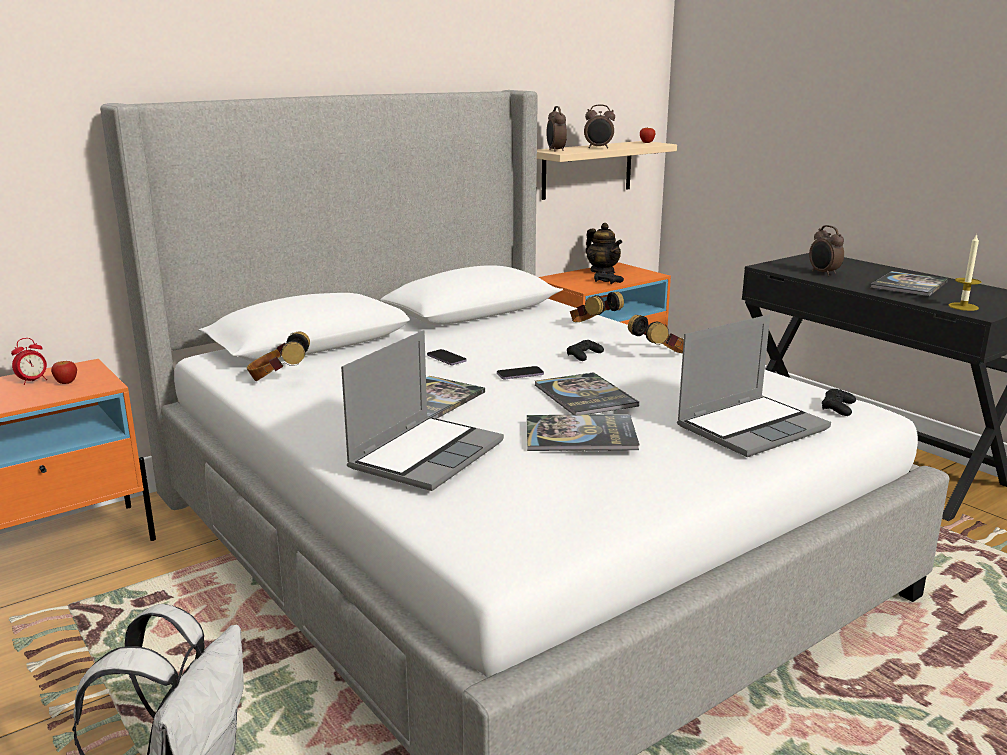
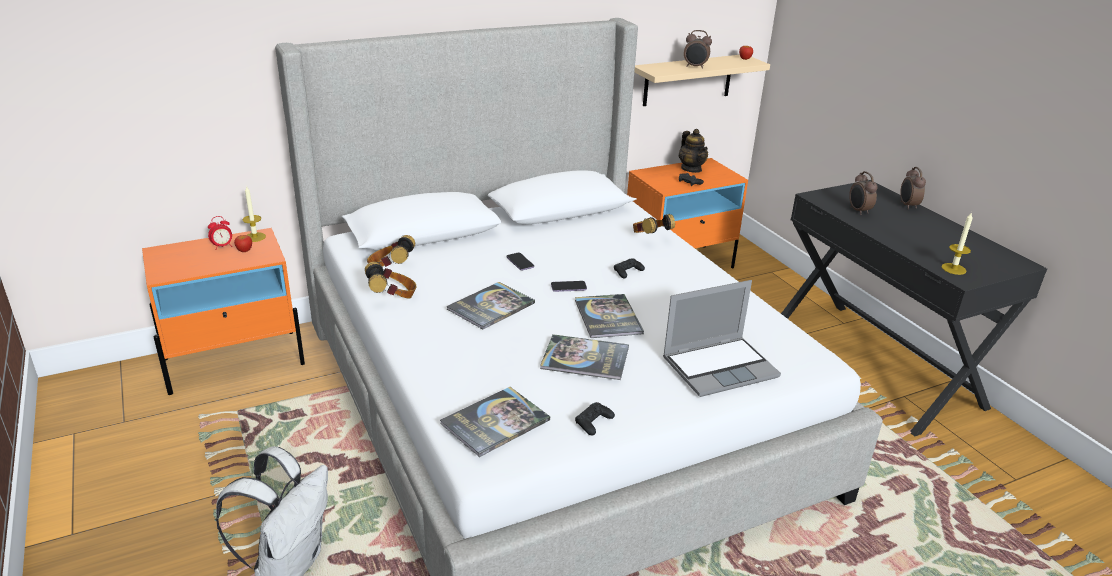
camera: 10 degrees right, 10 degrees up
laptop [341,330,504,491] -> none
alarm clock [546,106,567,152] -> alarm clock moved to [900,167,926,210]
headphones [628,315,684,353] -> headphones moved to [365,262,417,299]
black game controller [822,389,856,416] -> black game controller moved to [575,402,615,436]
book [871,271,948,296] -> book moved to [440,387,550,457]
none -> candle [243,185,266,242]

